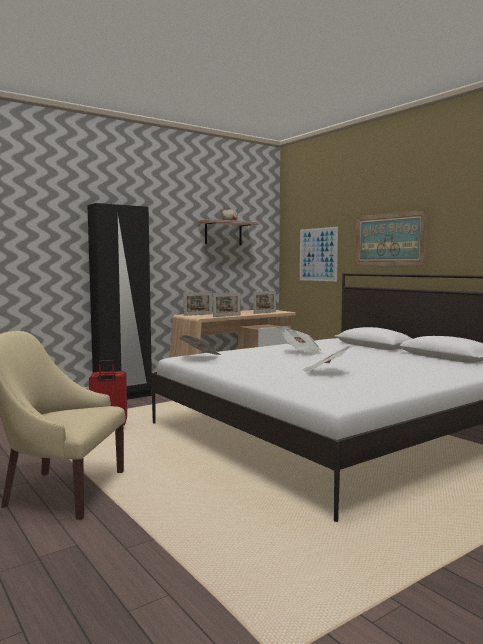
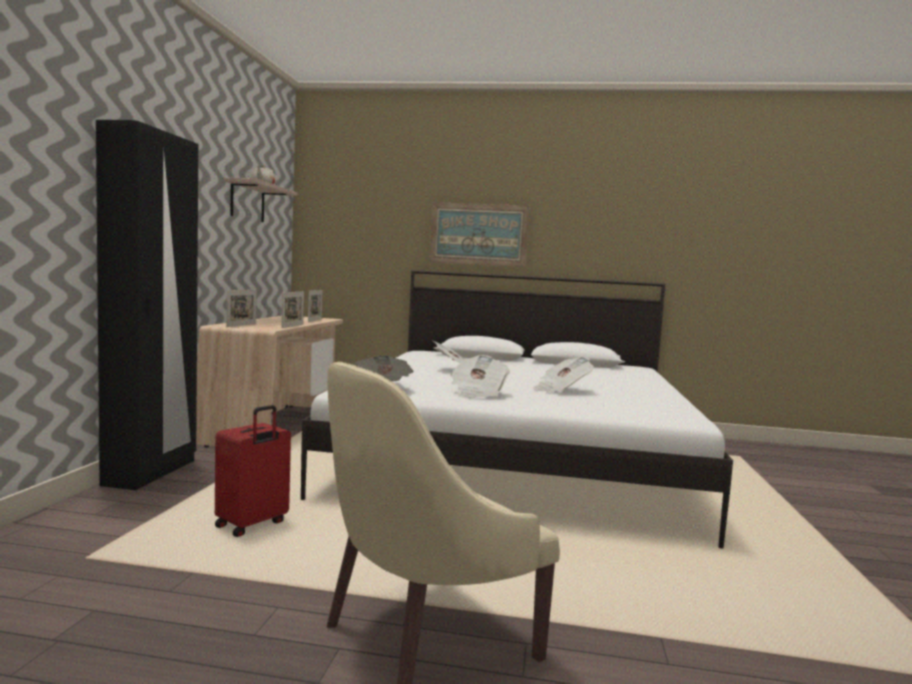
camera: 45 degrees left, 0 degrees up
picture [300,227,338,281] -> none
none -> newspaper [450,355,510,399]

